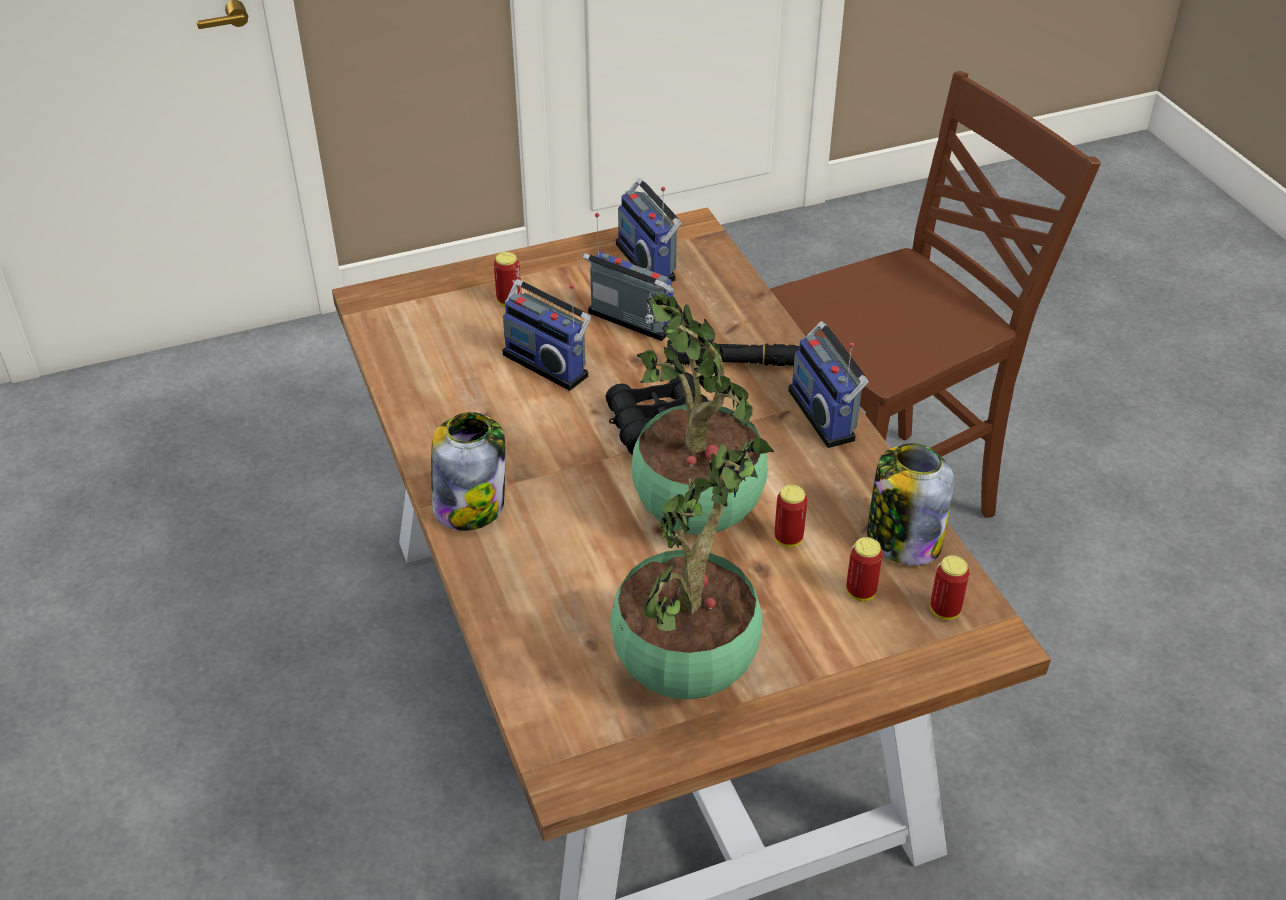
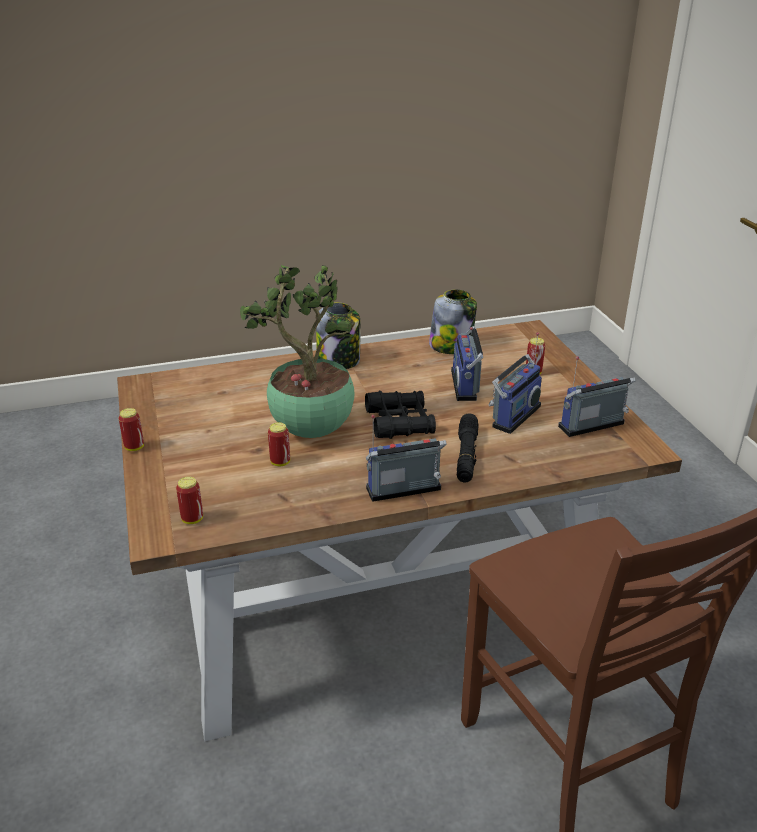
camera: 95 degrees right, 10 degrees down
radio [502,279,591,391] -> radio turned 45 degrees counterclockwise [451,326,483,401]
potted plant [610,438,774,700] -> none
can [846,537,883,601] -> can moved to [119,408,144,451]
jar [867,443,954,565] -> jar moved to [429,290,477,354]

